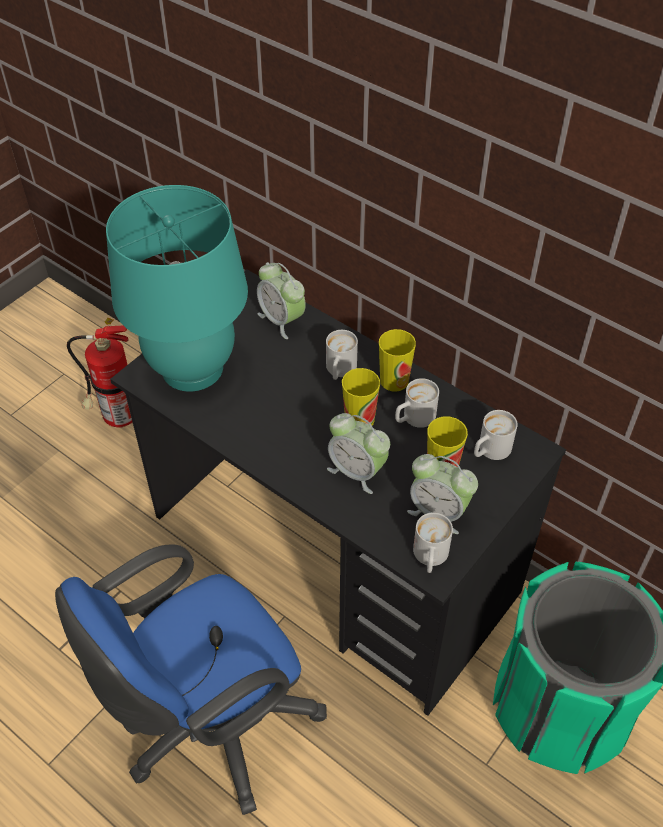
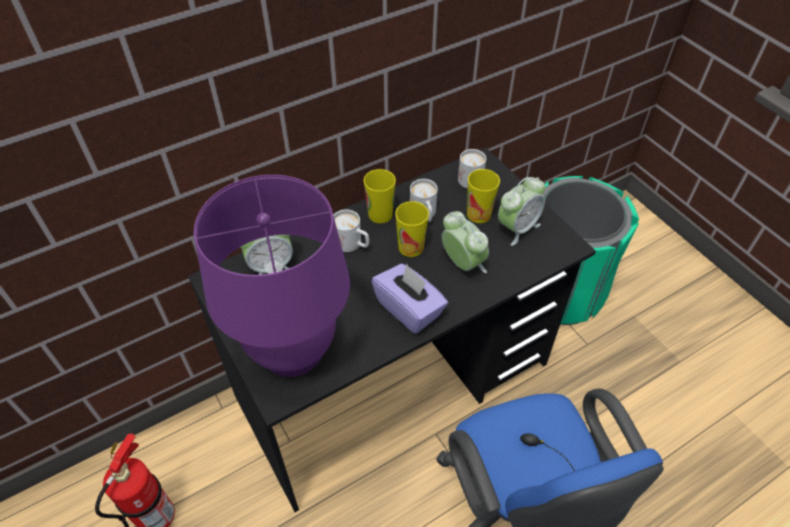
camera: 70 degrees left, 0 degrees up
turquoise table lamp [106,185,248,391] -> purple table lamp [194,175,350,377]
alarm clock [327,413,390,494] -> alarm clock turned 90 degrees counterclockwise [442,211,489,273]
white mug [413,512,453,573] -> none
none -> purple tissue box [371,264,448,334]

